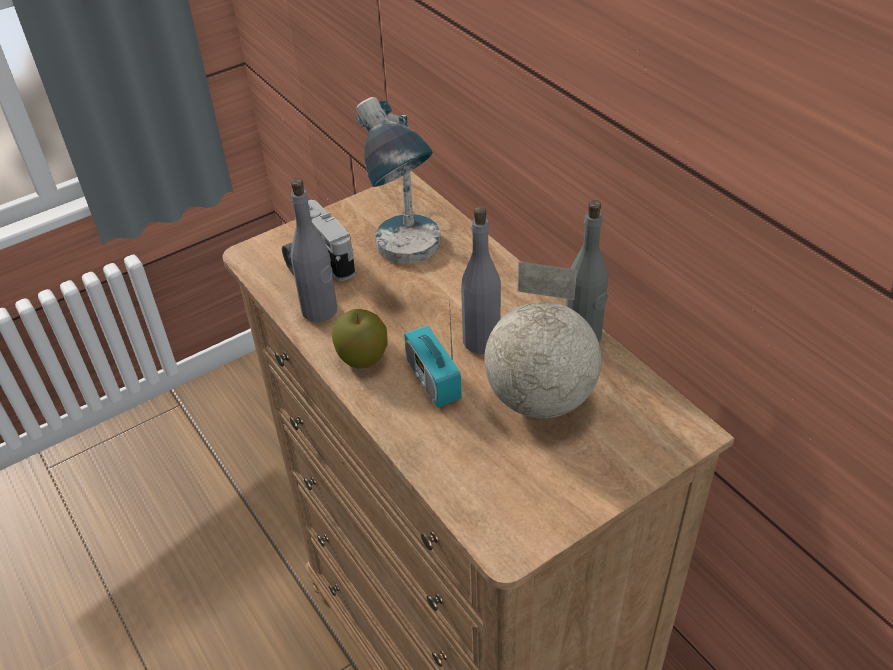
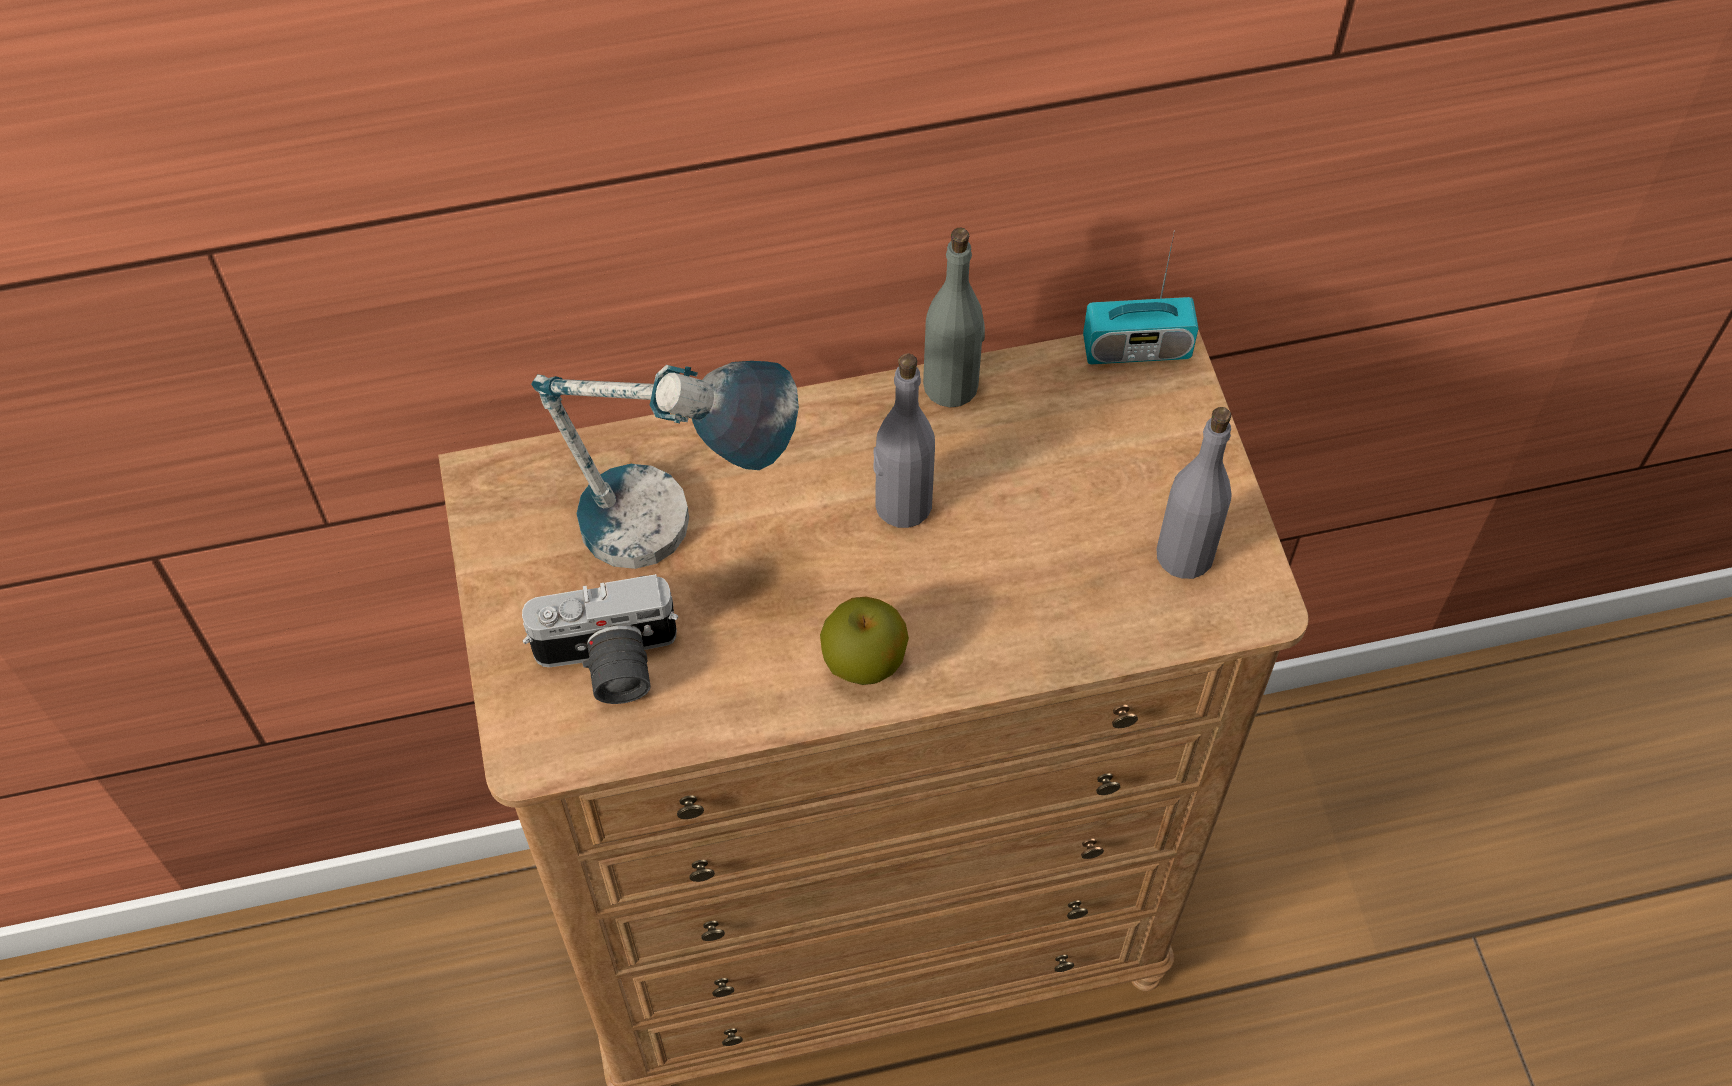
camera: 70 degrees left, 15 degrees up
grey bottle [291,178,337,322] -> grey bottle moved to [1156,407,1232,579]
radio [404,301,462,407] -> radio moved to [1083,231,1199,364]
globe [484,262,601,418] -> none

